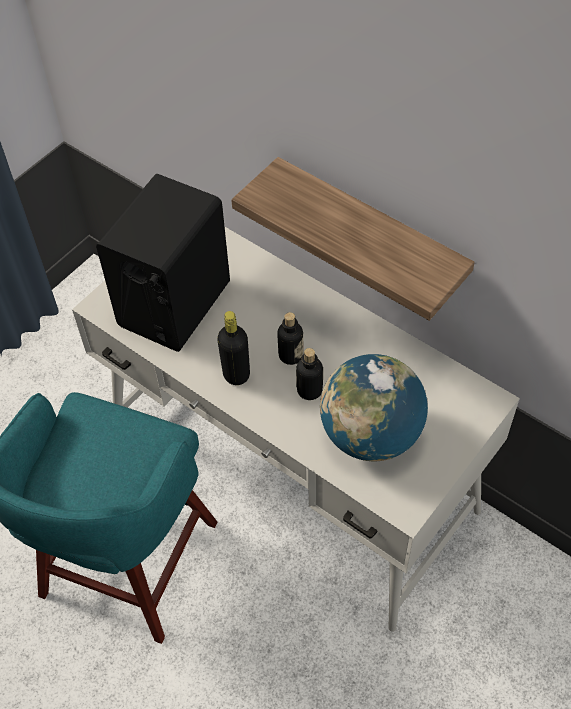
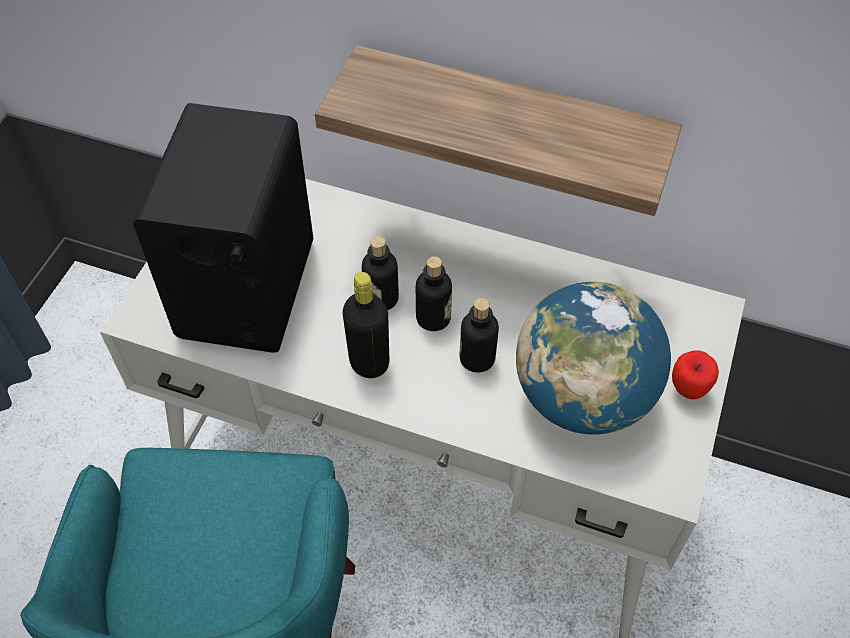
camera: 20 degrees left, 0 degrees up
none -> bottle [362,236,399,310]
none -> apple [672,350,719,399]

